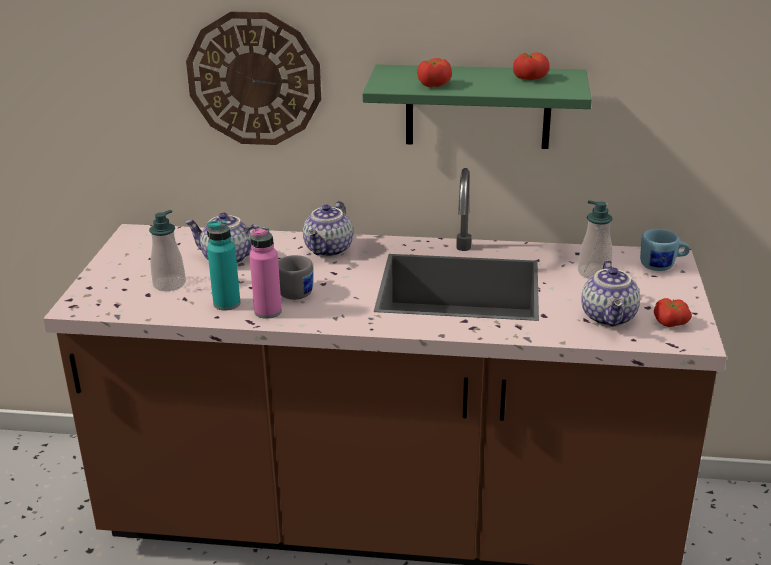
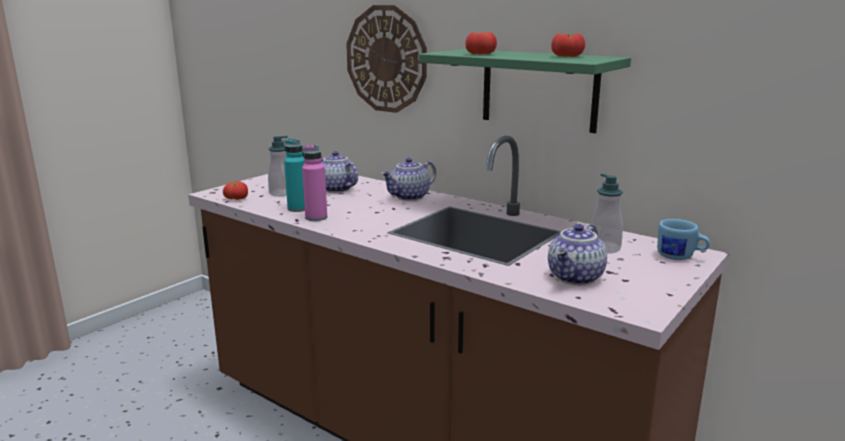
camera: 30 degrees right, 10 degrees down
grey mug [278,255,313,300] -> none
tomato [654,298,692,327] -> tomato moved to [223,181,248,200]

